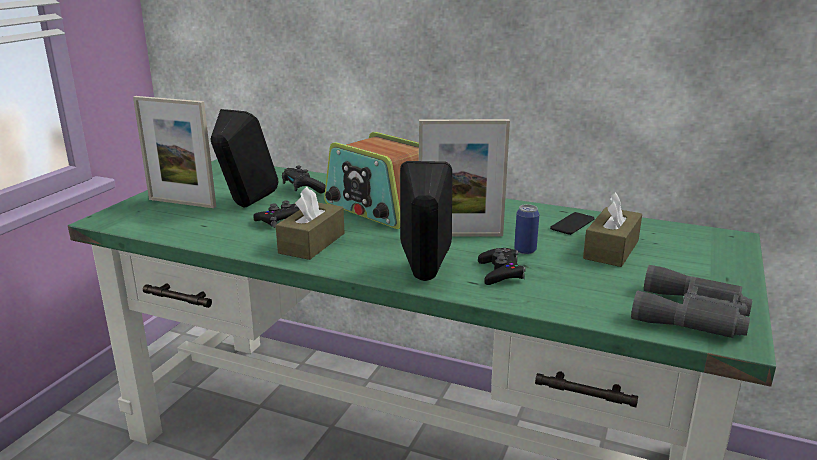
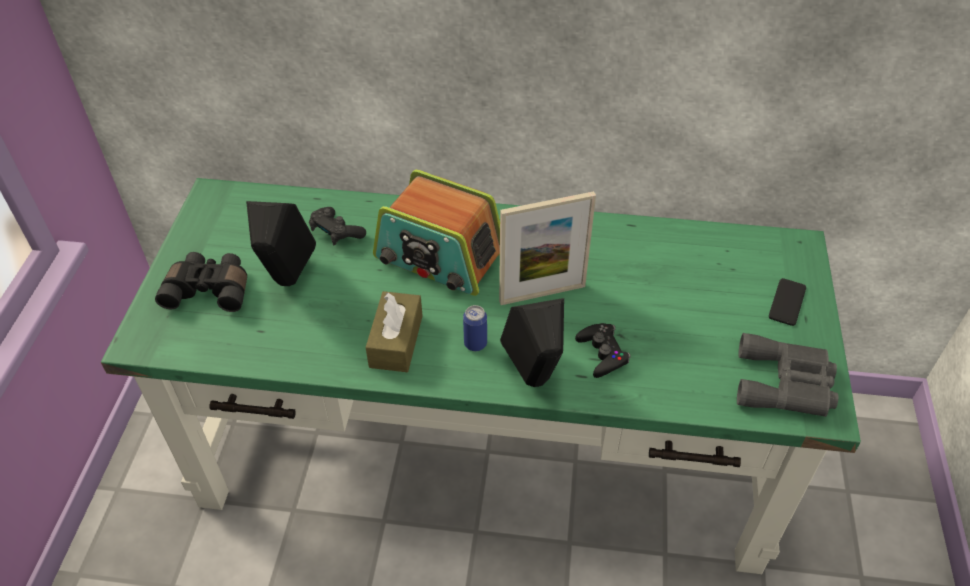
camera: 15 degrees left, 25 degrees up
picture frame [133,96,216,208] -> black binoculars [155,252,247,312]
black game controller [253,200,300,228] -> none
can [514,204,539,254] -> can moved to [463,305,487,351]
phone [550,212,595,235] -> phone moved to [769,278,806,326]
brown tissue box [583,192,642,267] -> none

